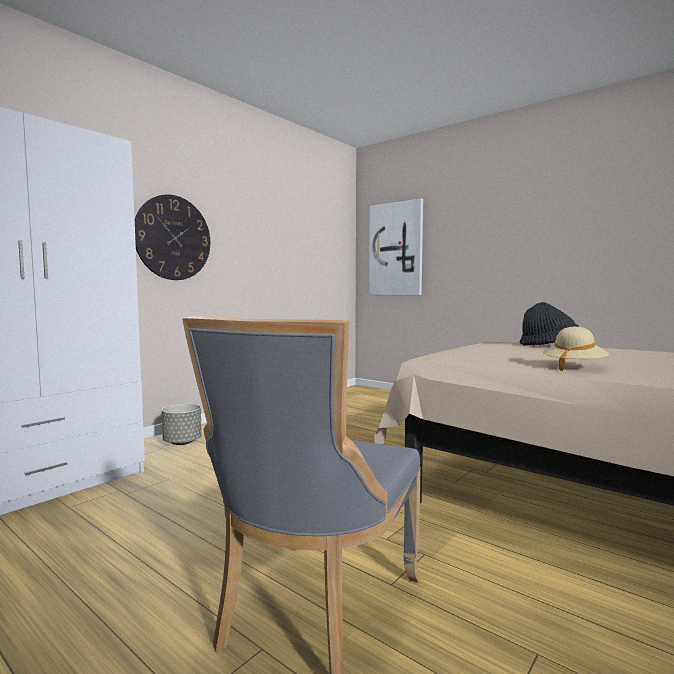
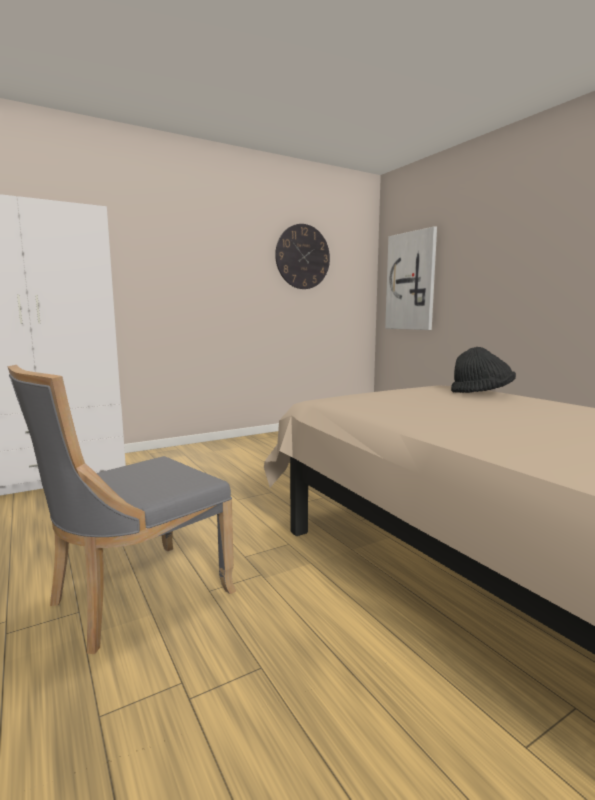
camera: 20 degrees right, 5 degrees up
wall clock [135,194,210,280] -> wall clock moved to [275,224,330,289]
grey planter [162,404,202,445] -> none
beige hat [543,327,609,371] -> none

